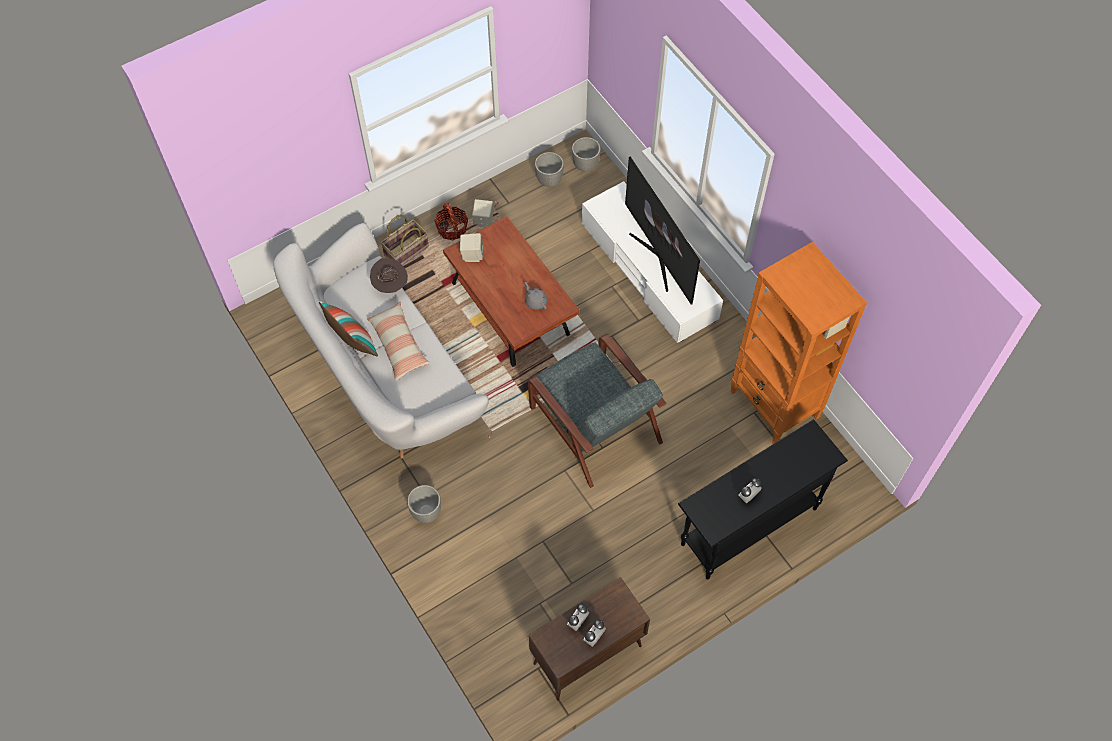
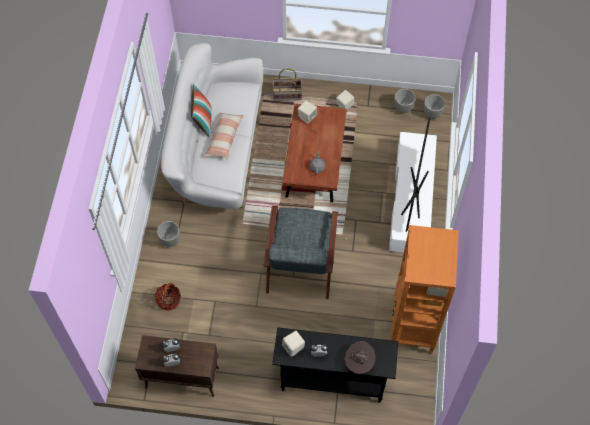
camera: 40 degrees right, 0 degrees up
brown hat [370,258,408,293] -> brown hat moved to [345,341,376,374]
basket [434,203,468,241] -> basket moved to [154,282,181,311]
none -> beige speaker [282,331,305,357]

